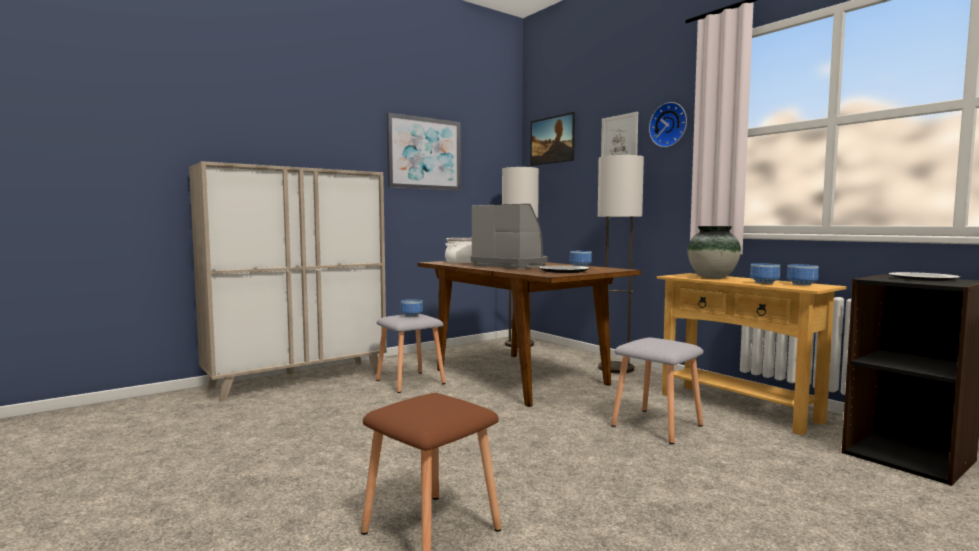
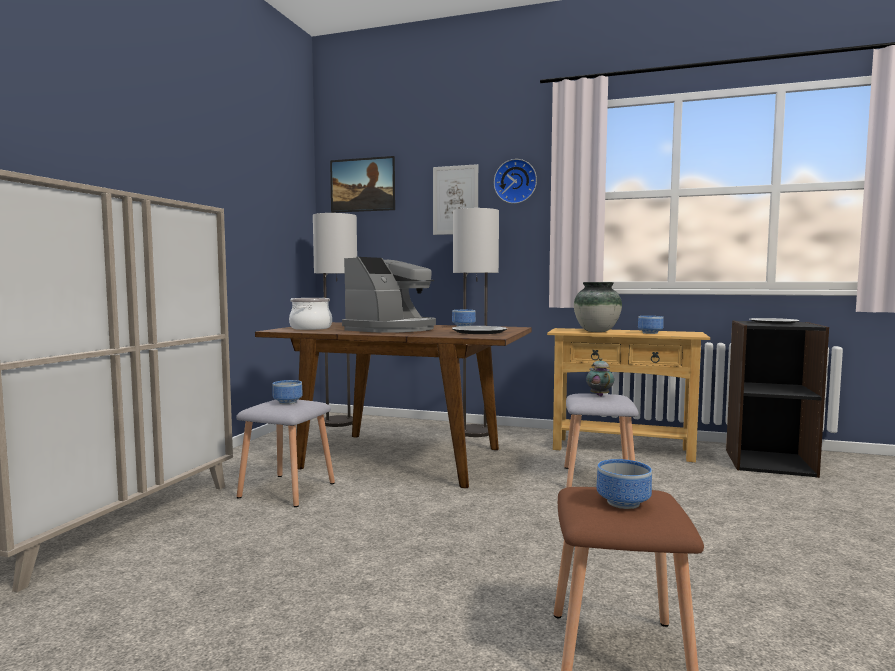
camera: 35 degrees left, 0 degrees up
picture [387,113,461,190] -> none
coffee machine [471,204,548,269] -> coffee machine turned 120 degrees clockwise [342,257,436,333]
bowl [787,264,819,286] -> bowl moved to [597,459,652,509]
none -> teapot [586,358,614,397]

